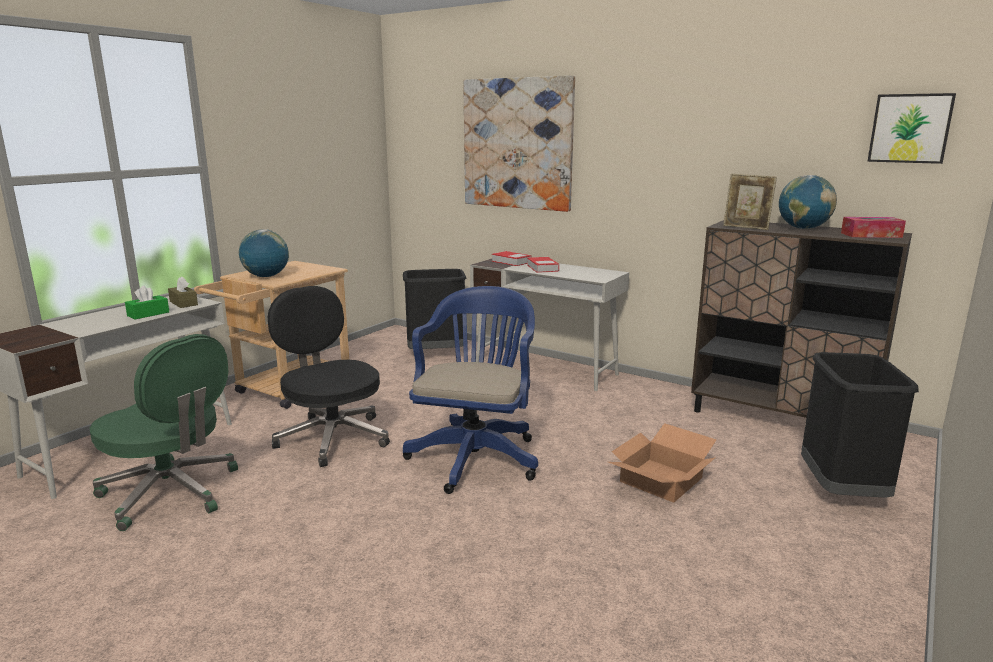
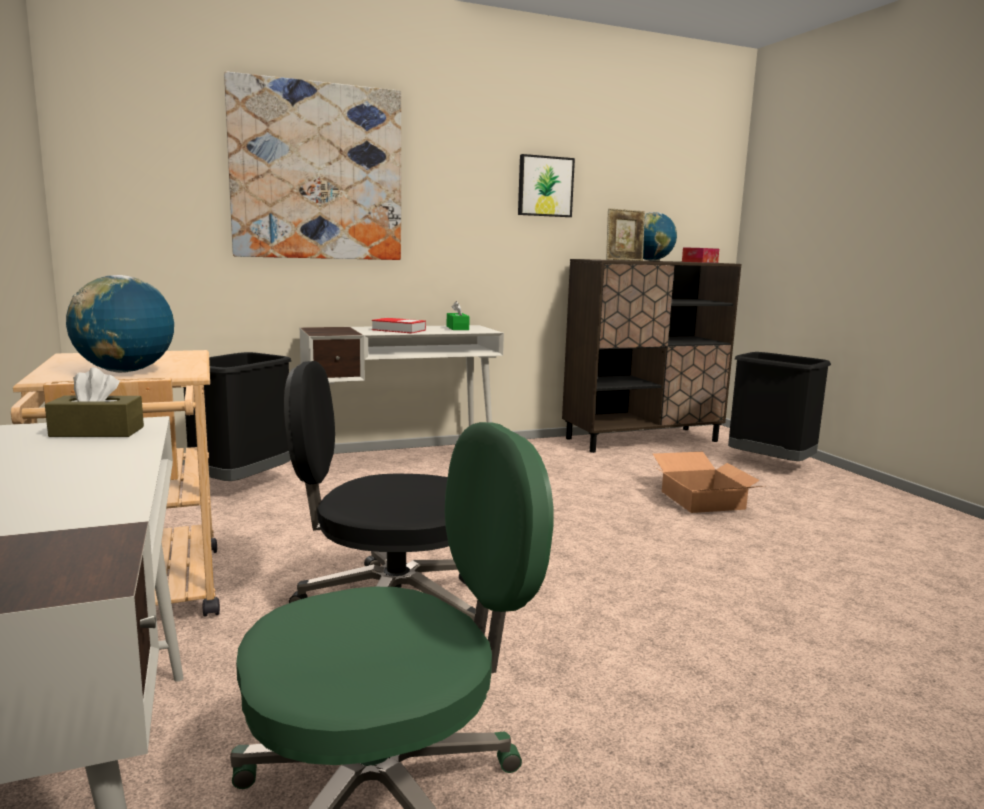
camera: 55 degrees left, 5 degrees down
green tissue box [125,286,169,319] -> green tissue box moved to [447,301,470,330]
blue office chair [403,286,538,494] -> none
book [492,251,532,266] -> none
picture [867,93,956,164] -> picture moved to [518,154,575,217]

